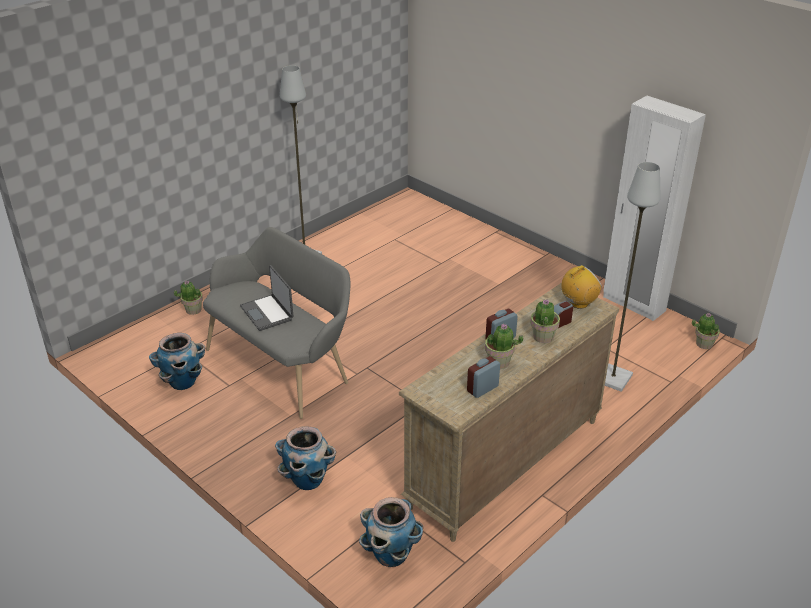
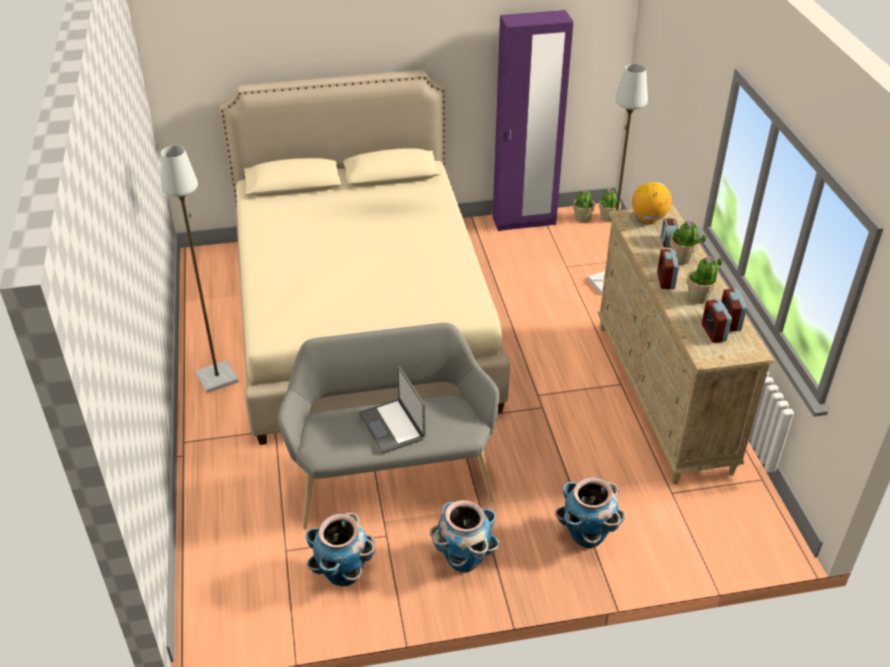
camera: 55 degrees left, 5 degrees up
potted plant [174,281,203,315] -> potted plant moved to [573,189,595,223]
laptop [240,265,294,331] -> laptop turned 60 degrees clockwise [359,366,426,454]
planter [359,497,423,567] -> planter moved to [430,500,500,572]
white wardrobe [603,96,706,321] -> purple wardrobe [493,10,573,231]
none -> beige bed [220,70,510,445]
none -> alarm clock [702,299,732,343]

